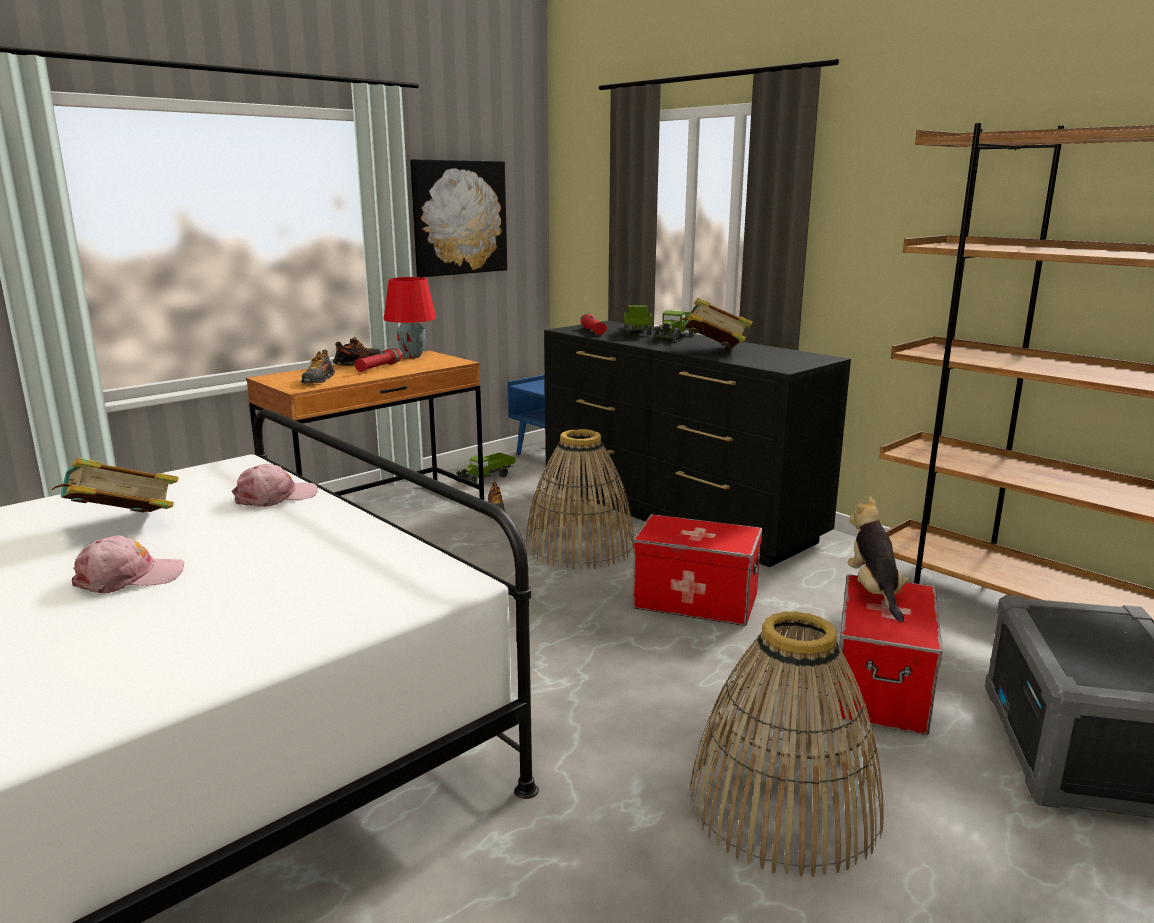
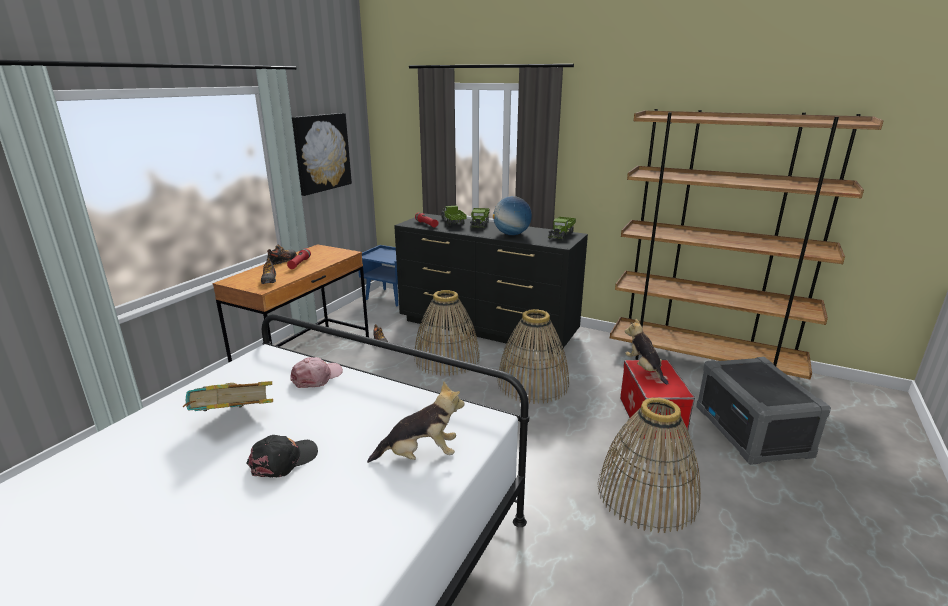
camera: 20 degrees left, 5 degrees up
pink cap [72,536,184,594] -> black cap [246,435,318,478]
red table lamp [384,277,436,358] -> none
toy truck [456,452,515,487] -> toy truck moved to [548,217,576,241]
storage box [632,514,762,626] -> basket [497,309,569,404]
book [681,298,753,348] -> globe [493,196,532,235]
none -> plush toy [367,381,464,463]

